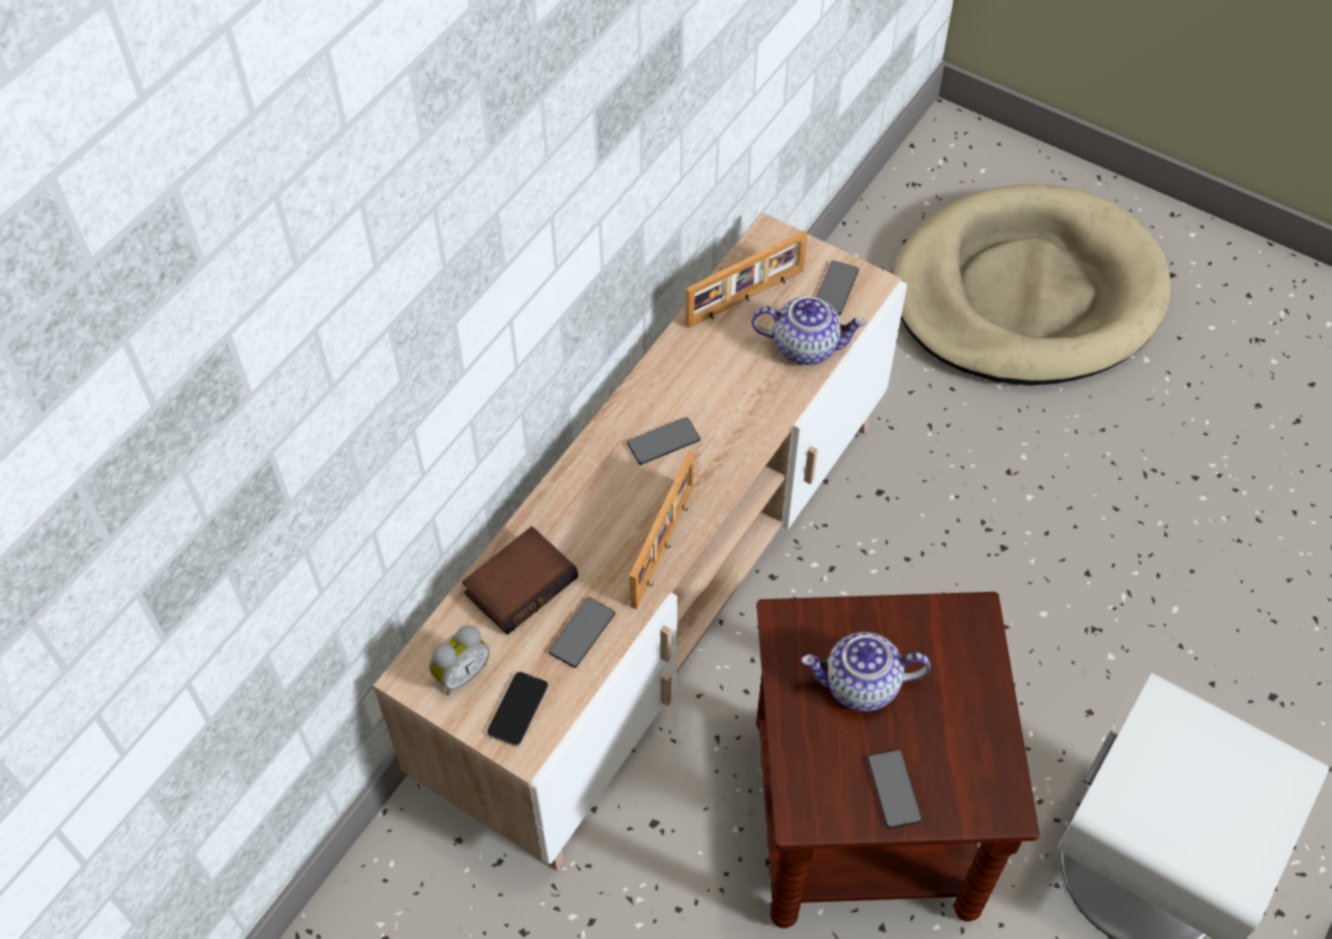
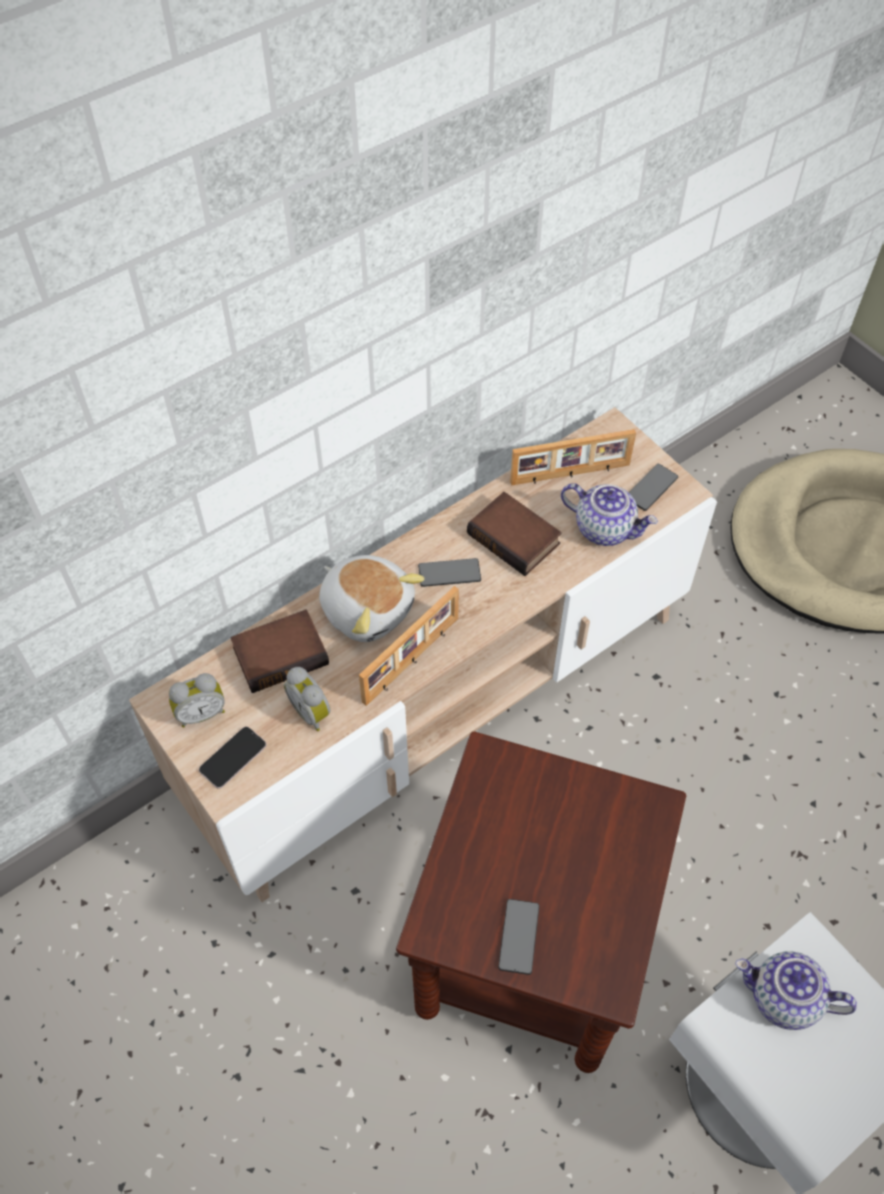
camera: 20 degrees right, 0 degrees up
phone [548,597,615,668] -> alarm clock [284,667,331,731]
teapot [801,632,931,712] -> teapot moved to [735,951,857,1030]
none -> plush toy [319,555,425,642]
none -> book [467,492,562,576]

